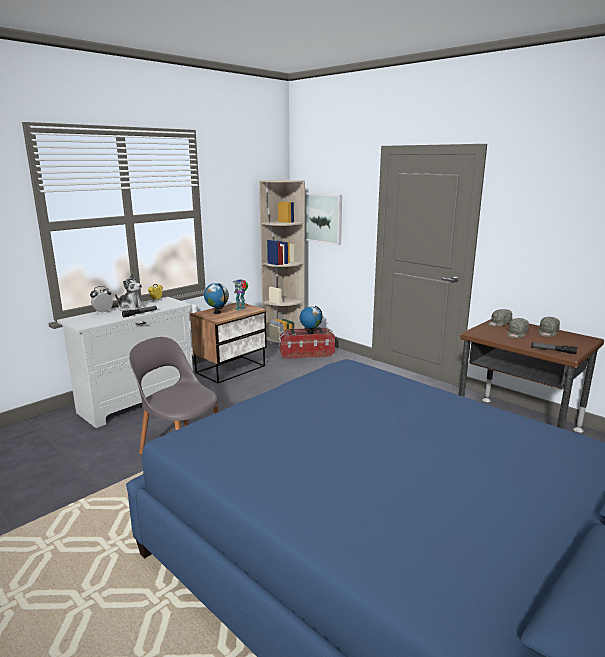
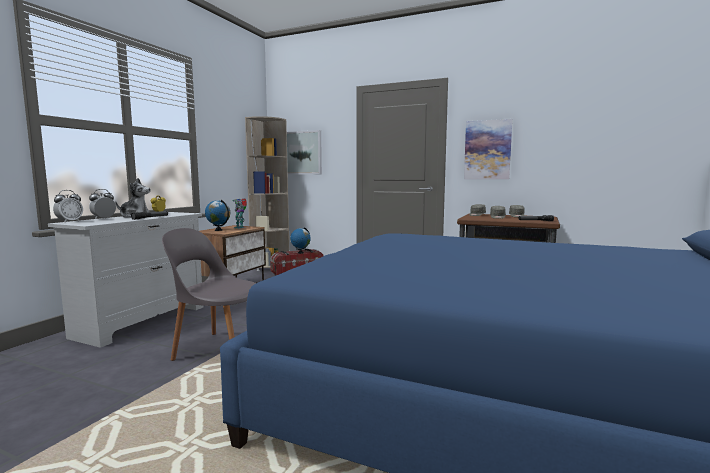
camera: 20 degrees left, 10 degrees down
none -> alarm clock [53,190,83,223]
none -> picture [464,119,513,179]

